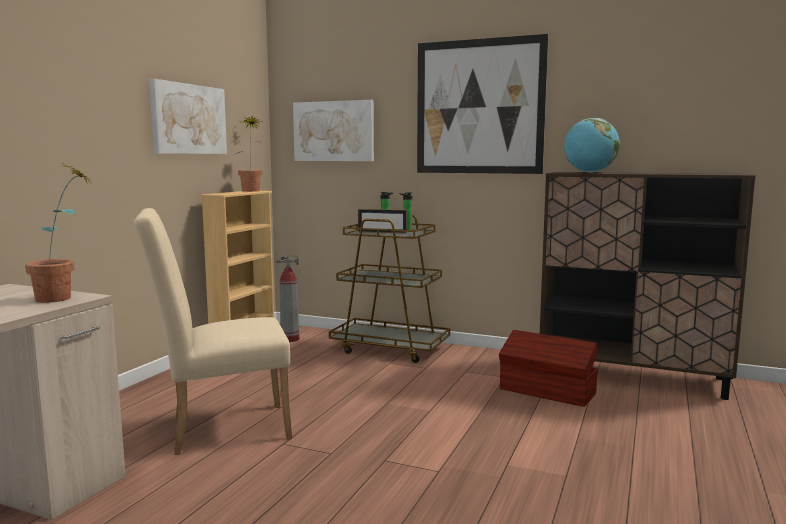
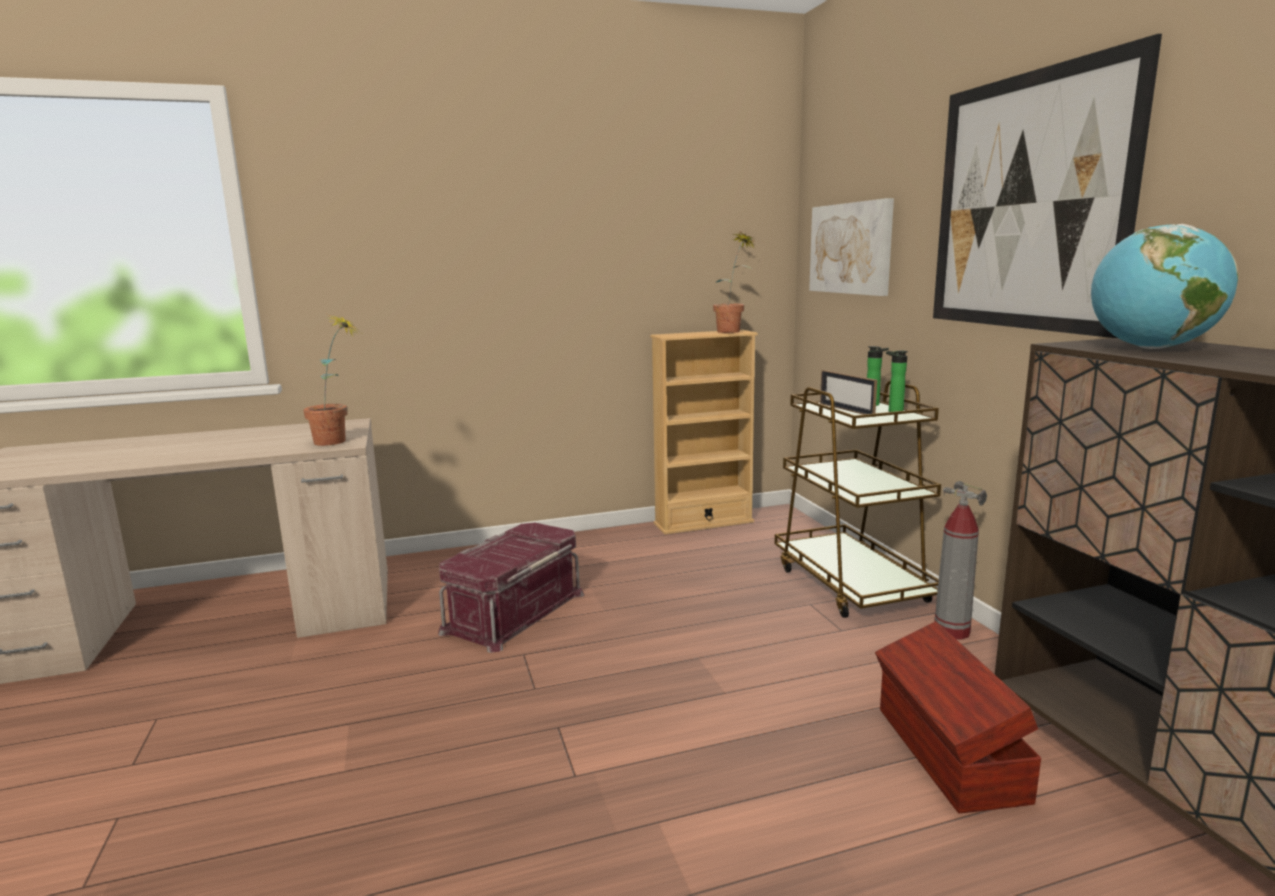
camera: 50 degrees right, 5 degrees up
beige chair [133,208,292,455] -> red storage box [438,523,584,653]
picture [149,79,227,154] -> none
fire extinguisher [276,255,299,342] -> fire extinguisher moved to [934,481,987,640]

